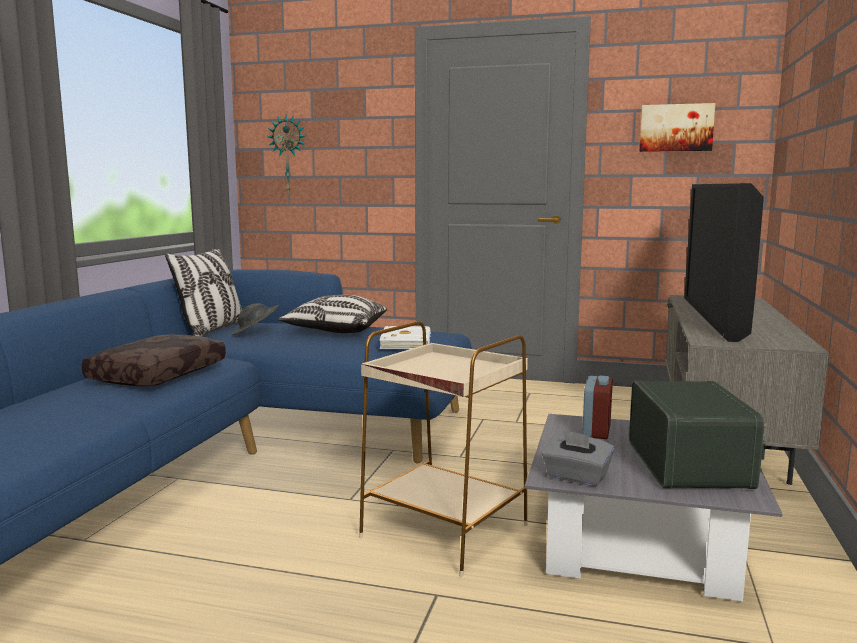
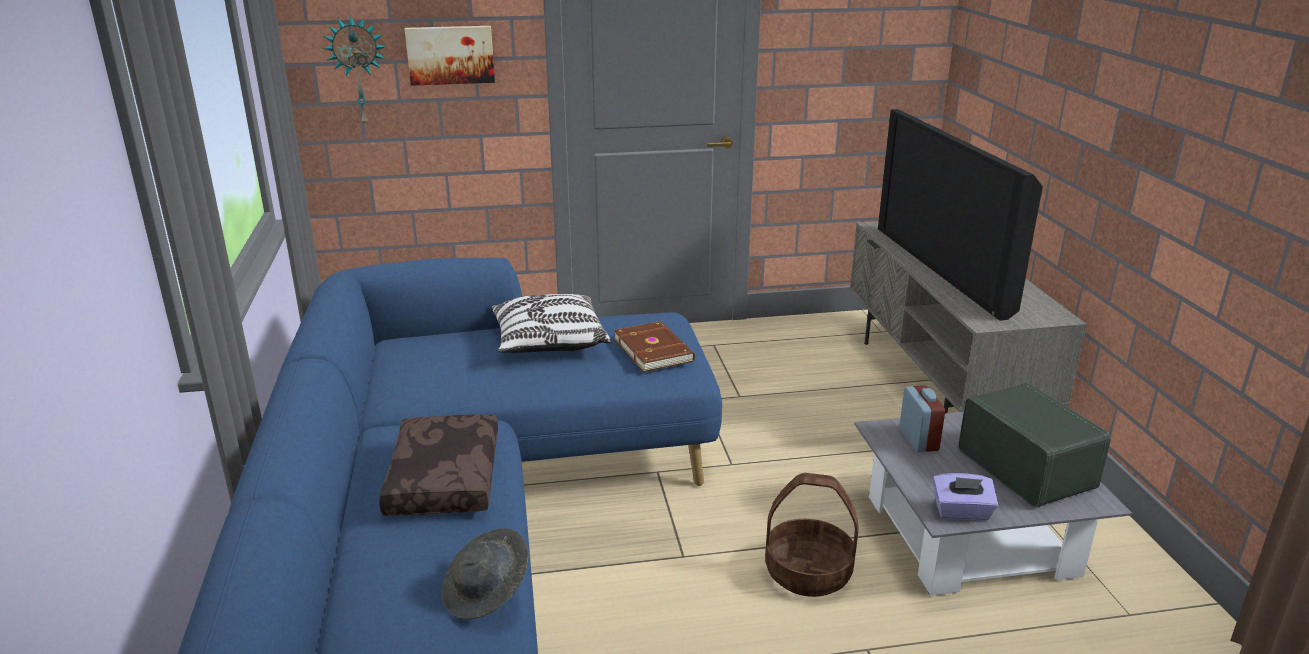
camera: 25 degrees left, 15 degrees up
pillow [165,248,242,337] -> none
grey hat [232,304,279,335] -> grey hat moved to [442,528,529,620]
beige side table [359,321,528,577] -> basket [765,473,859,597]
white book [380,326,431,349] -> brown book [613,321,695,372]
grey tissue box [542,430,614,486] -> purple tissue box [933,473,998,521]
picture [639,103,715,152] -> picture moved to [405,26,495,86]

